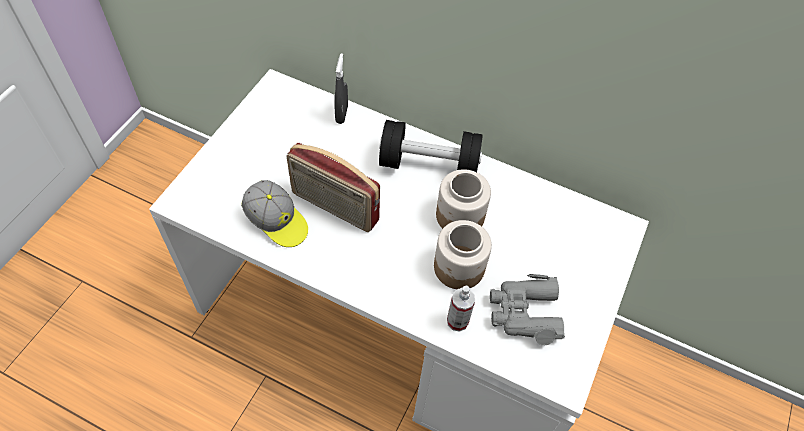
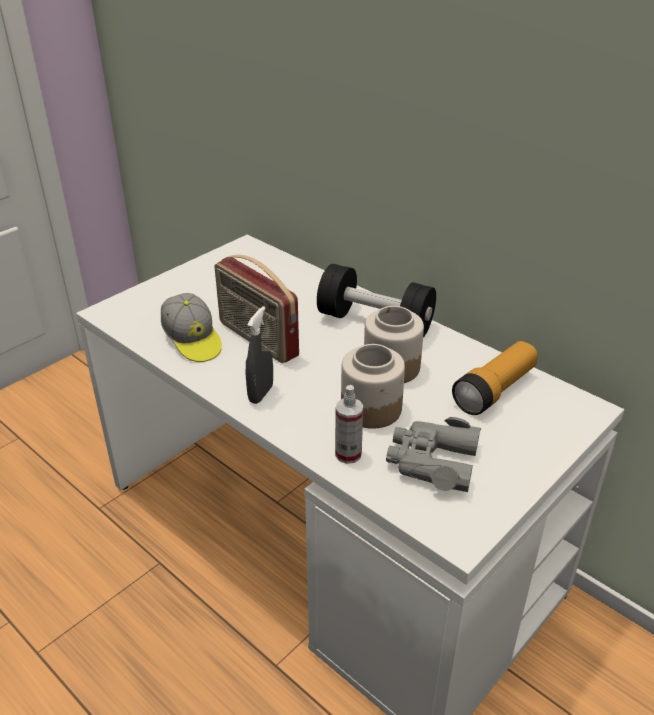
camera: 20 degrees right, 20 degrees down
grey spray bottle [334,53,348,124] -> grey spray bottle moved to [245,306,273,404]
none -> flashlight [452,341,538,415]

